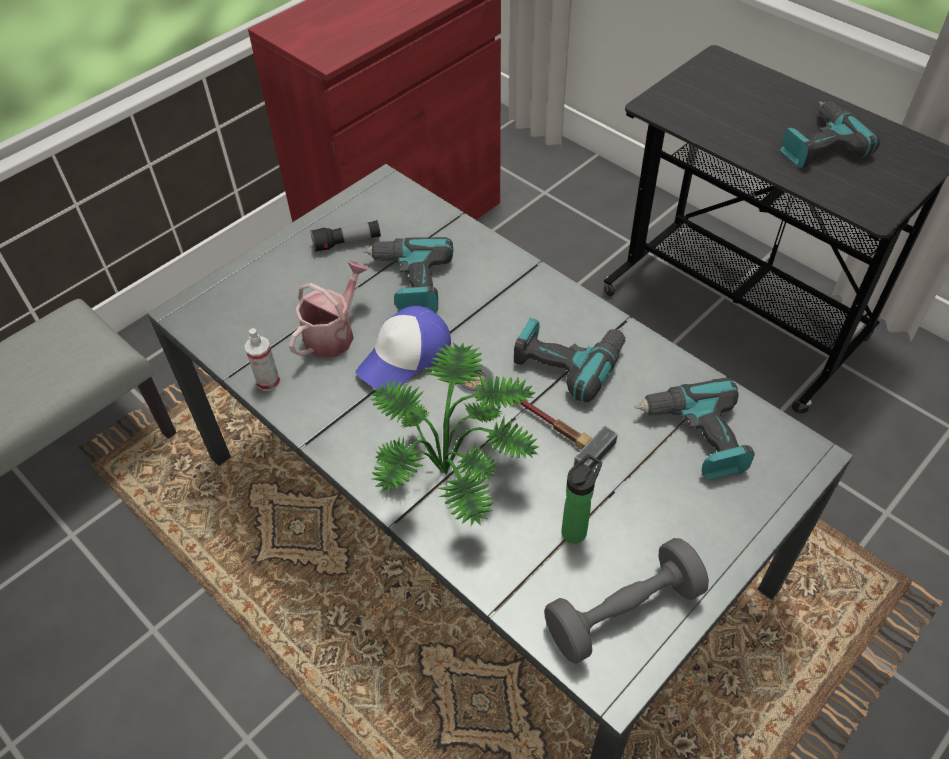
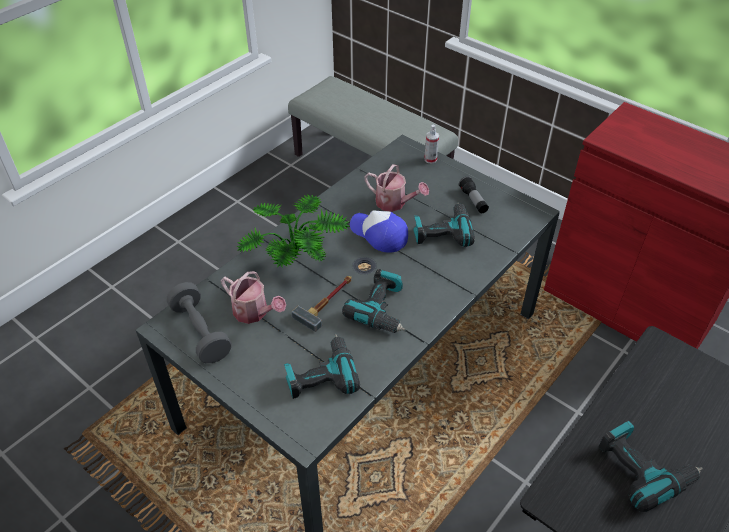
camera: 85 degrees right, 5 degrees down
spray bottle [245,328,280,391] -> spray bottle moved to [424,125,439,164]
bottle [561,454,602,543] -> watering can [221,271,286,324]

